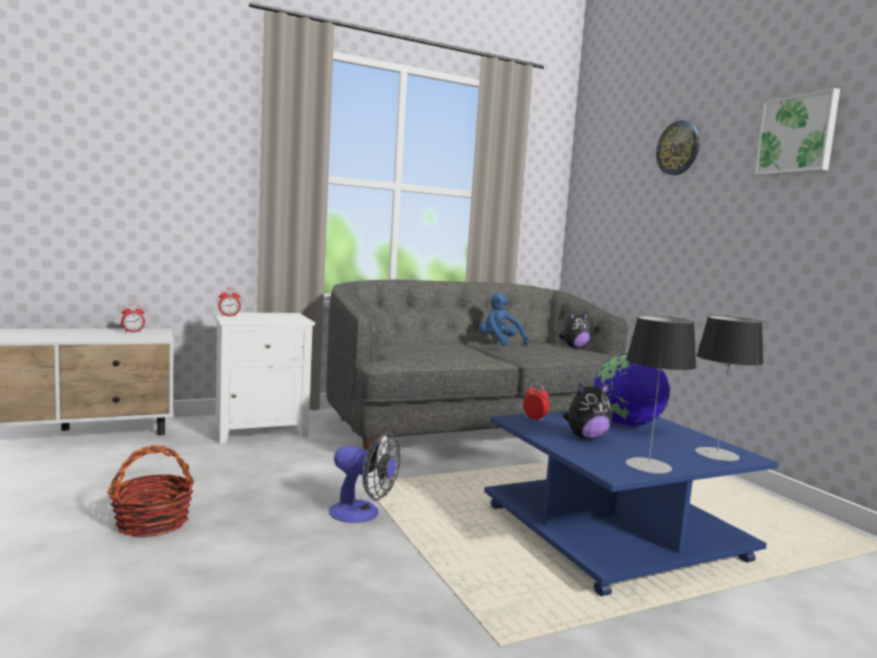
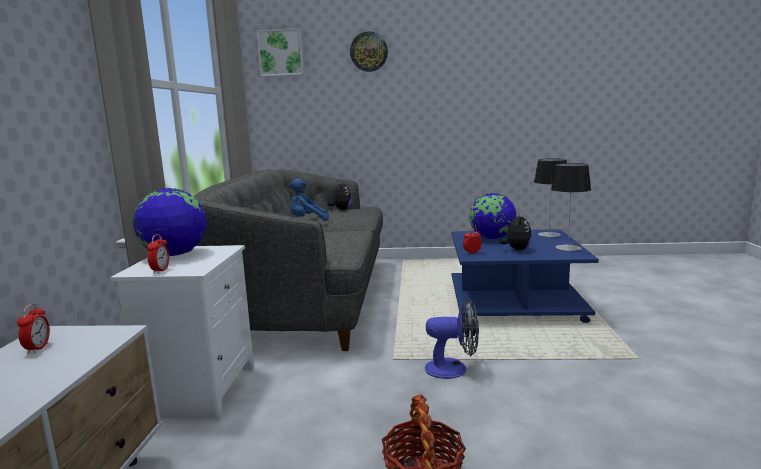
camera: 60 degrees left, 5 degrees up
fan [329,432,400,523] -> fan turned 45 degrees clockwise [425,300,479,379]
picture [754,88,840,176] -> picture moved to [257,28,304,77]
none -> globe [133,188,206,256]

